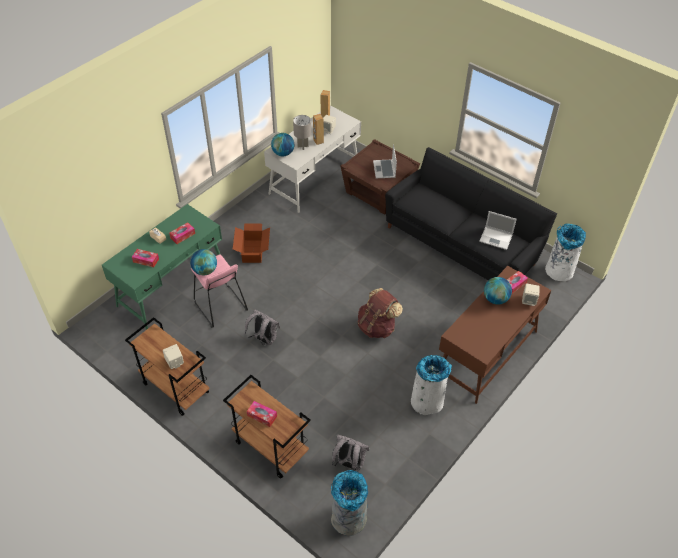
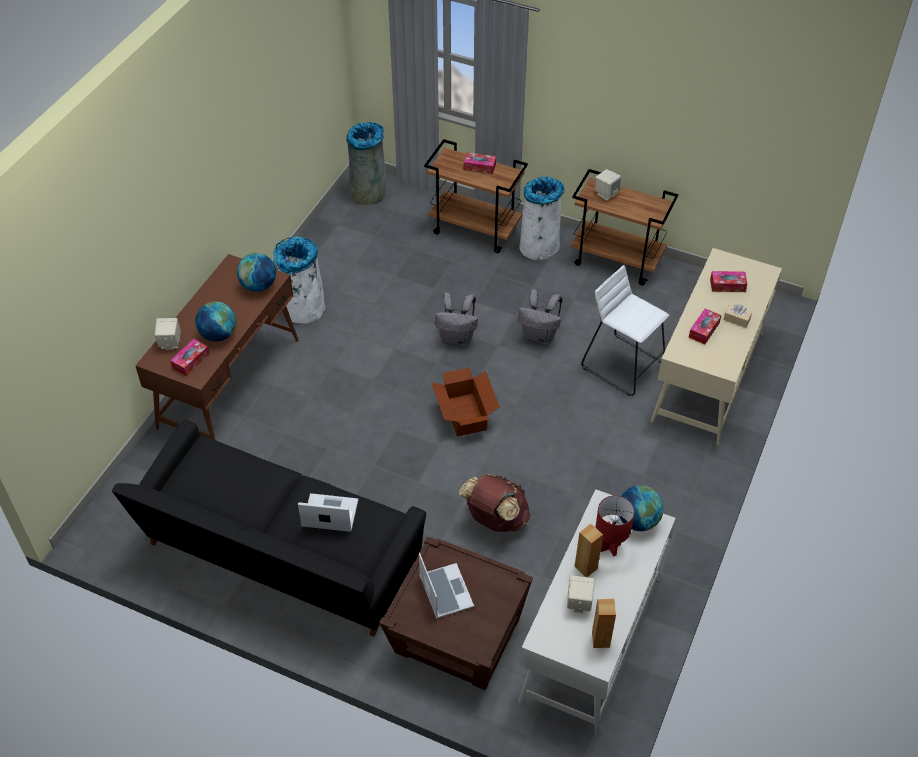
camera: 165 degrees right, 0 degrees up
green desk [102,204,222,330] -> beige desk [650,248,782,445]
globe [190,249,217,275] -> globe moved to [237,253,276,292]
pink stool [191,255,248,328] -> white stool [581,265,669,396]
cardboard box [233,224,270,263] -> cardboard box moved to [431,368,500,436]
grey table lamp [293,115,311,150] -> red table lamp [595,496,635,557]
grey backpack [332,435,369,472] -> grey backpack moved to [435,292,478,346]
brown backpack [357,288,403,338] -> brown backpack moved to [459,474,530,532]
laptop [479,211,517,250] -> laptop moved to [298,493,358,532]
white trash can [545,224,586,281] -> white trash can moved to [519,176,564,260]

